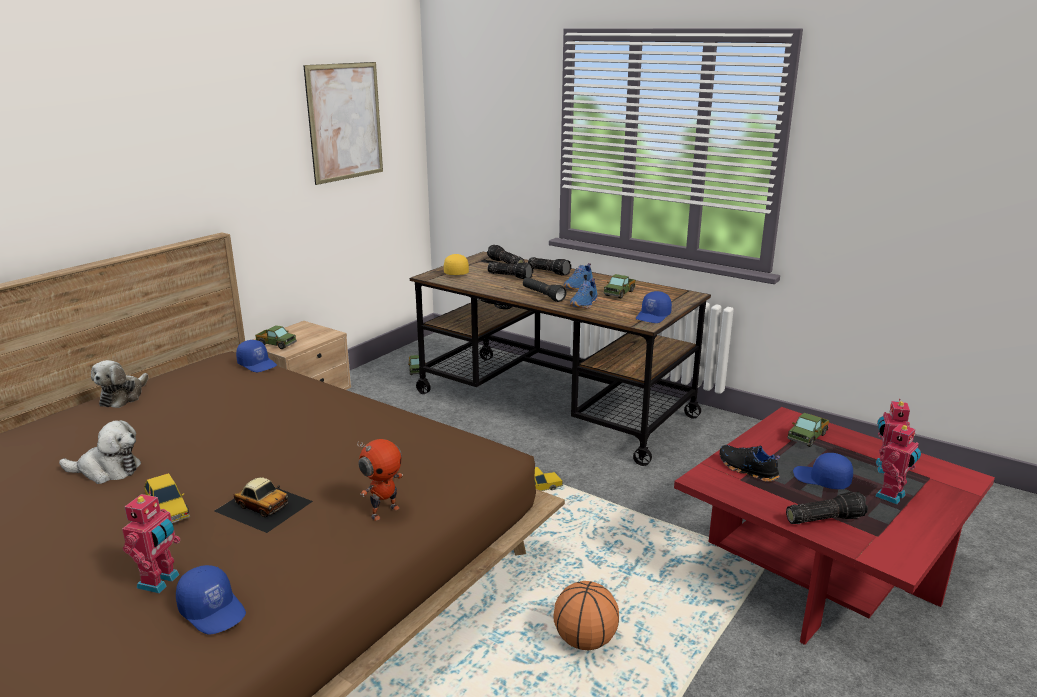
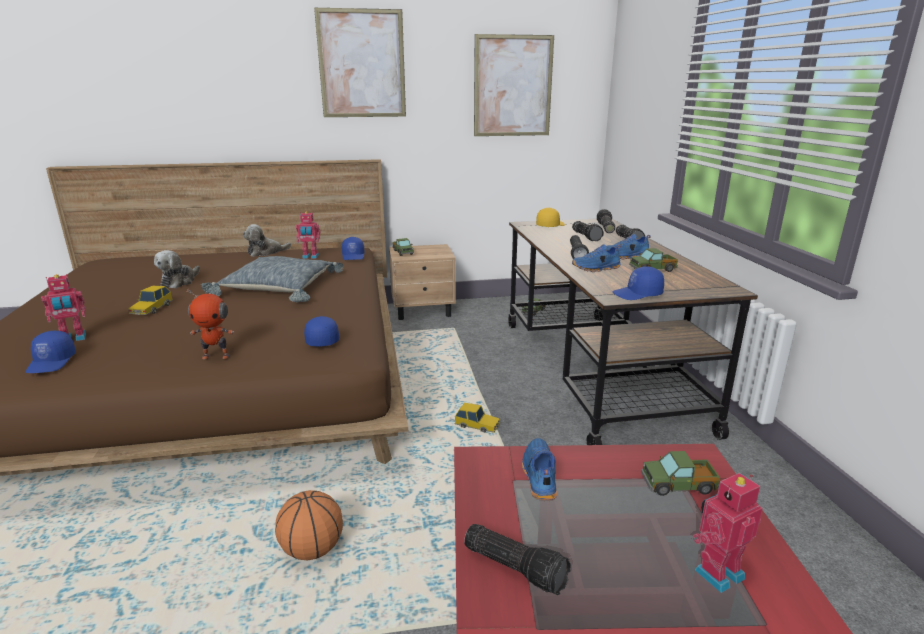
camera: 45 degrees right, 0 degrees up
plush toy [59,420,141,484] -> plush toy turned 60 degrees clockwise [154,250,200,288]
toy car [214,477,313,533] -> none
black shoe [719,445,780,482] -> blue shoe [522,438,557,500]
blue cap [793,453,853,489] -> blue cap moved to [304,316,340,346]
toy robot [875,423,921,505] -> toy robot moved to [296,211,320,259]
none -> pillow [201,256,343,303]
none -> picture [314,8,406,117]

